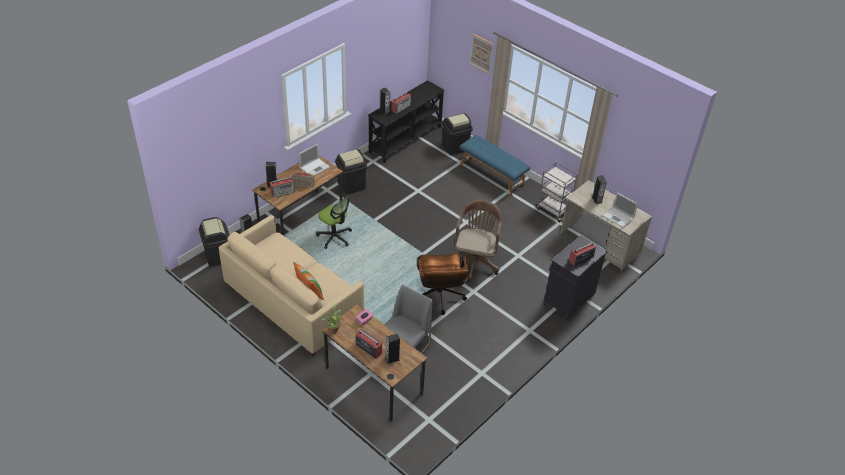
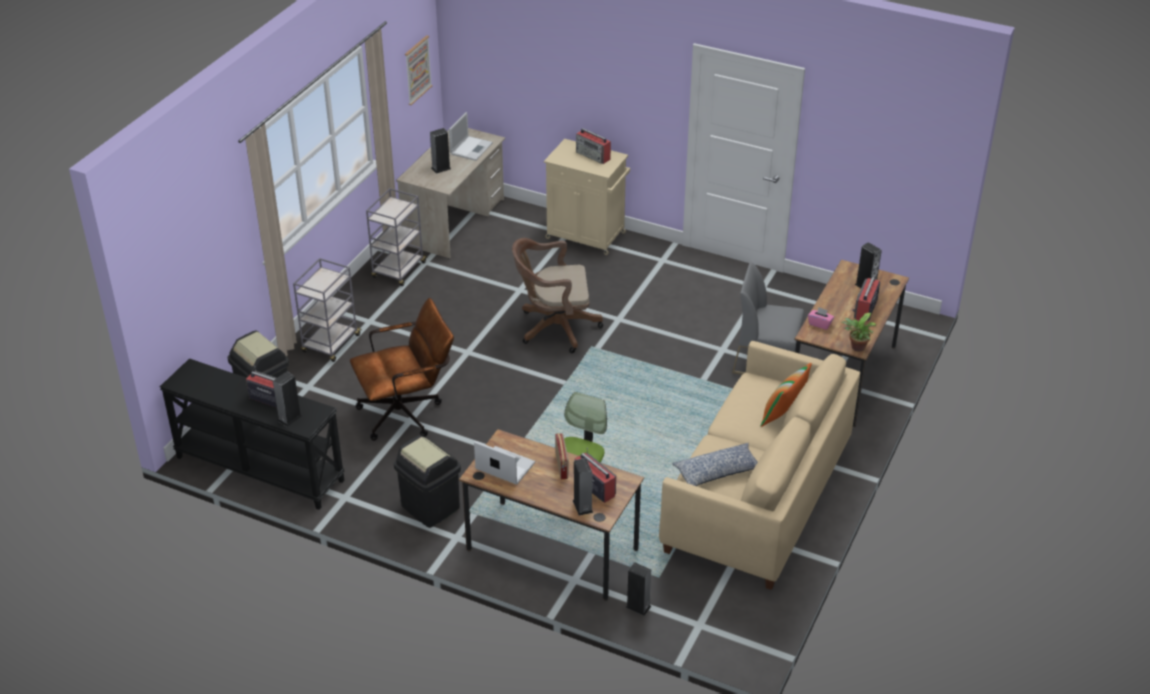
camera: 105 degrees left, 5 degrees down
black trash can [199,217,229,267] -> none
brown office chair [417,253,469,315] -> brown office chair moved to [350,298,454,441]
blue bench [460,135,530,196] -> grey cart [293,258,361,362]
picture [469,33,494,74] -> picture moved to [405,35,433,105]
black cabinet [543,235,607,320] -> beige cabinet [544,139,630,255]
none -> pillow [672,443,758,486]

